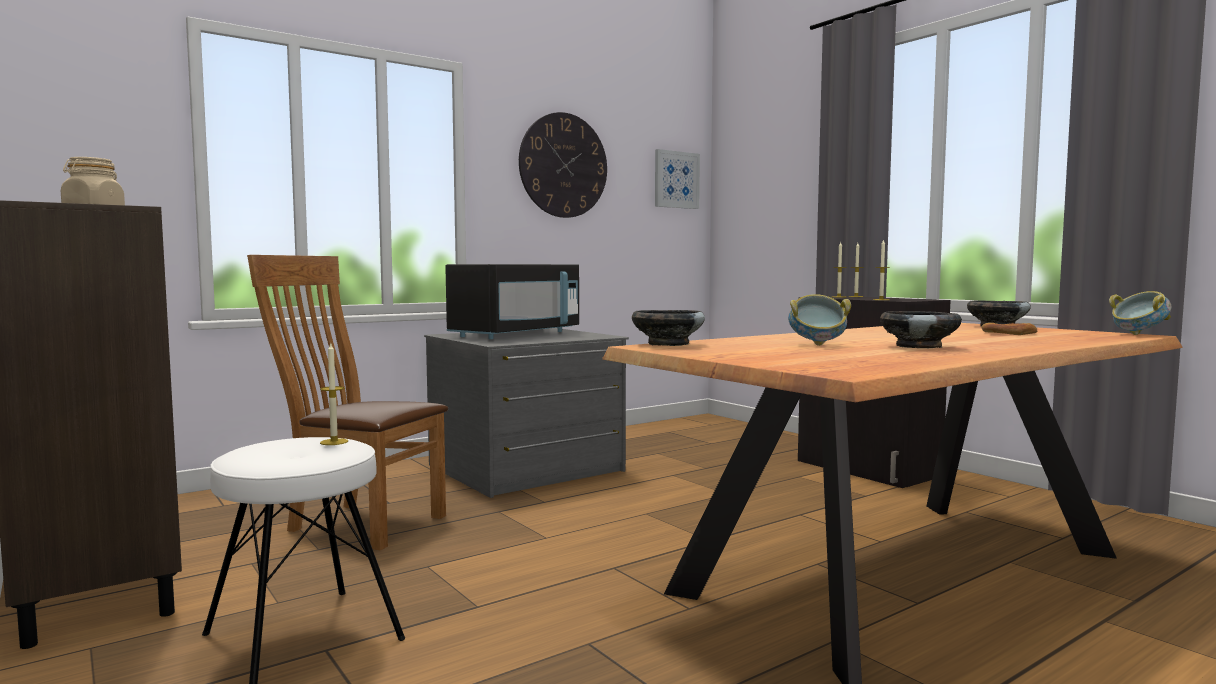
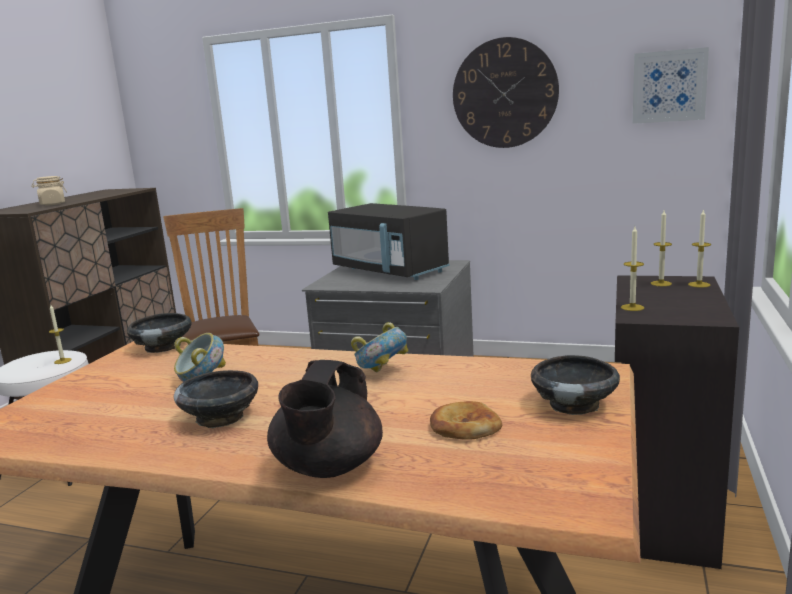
camera: 55 degrees right, 10 degrees up
black microwave [445,264,579,339] -> black microwave turned 45 degrees clockwise [328,203,450,280]
bowl [1109,291,1172,335] -> bowl moved to [351,322,409,372]
none -> black teapot [267,360,383,478]

